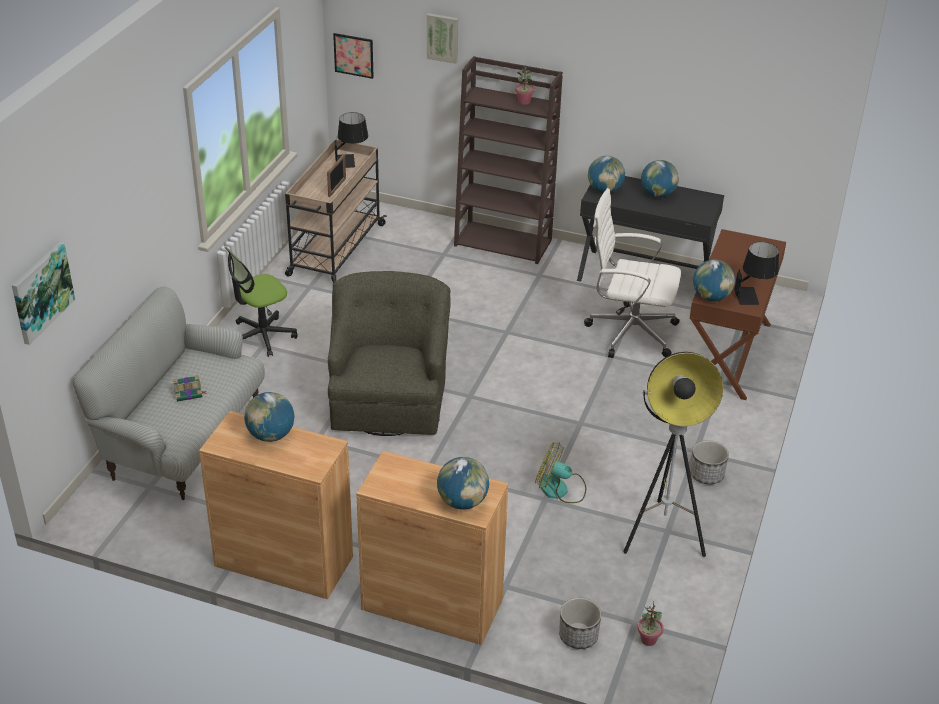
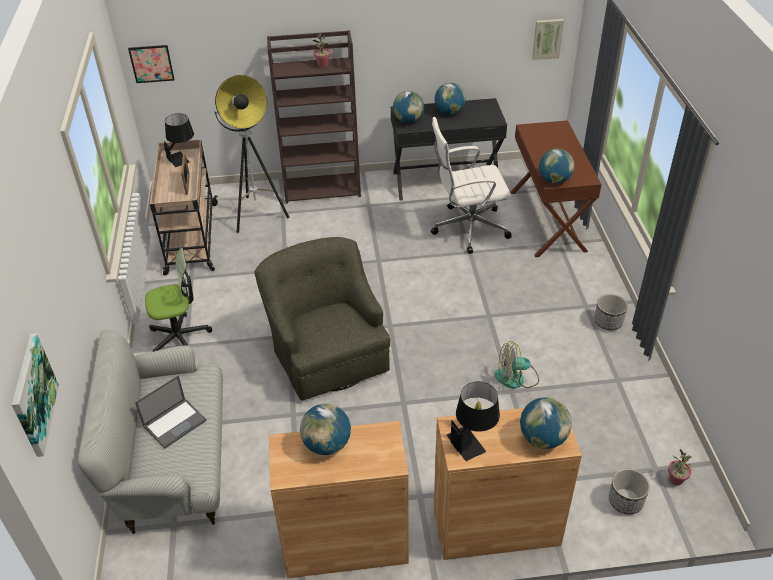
camera: 25 degrees left, 5 degrees up
book [173,375,207,402] -> laptop [135,376,207,449]
office chair [224,246,298,357] -> office chair turned 135 degrees counterclockwise [145,248,212,352]
picture [427,13,458,64] -> picture moved to [532,19,564,60]
floor lamp [623,352,724,557] -> floor lamp moved to [214,75,289,233]
black table lamp [734,242,779,305] -> black table lamp moved to [447,381,500,461]

